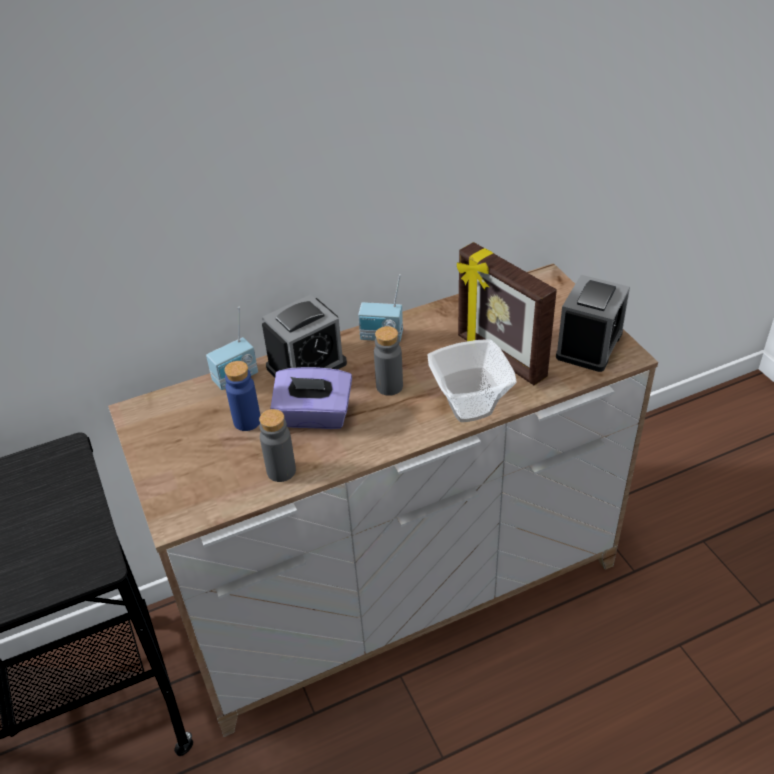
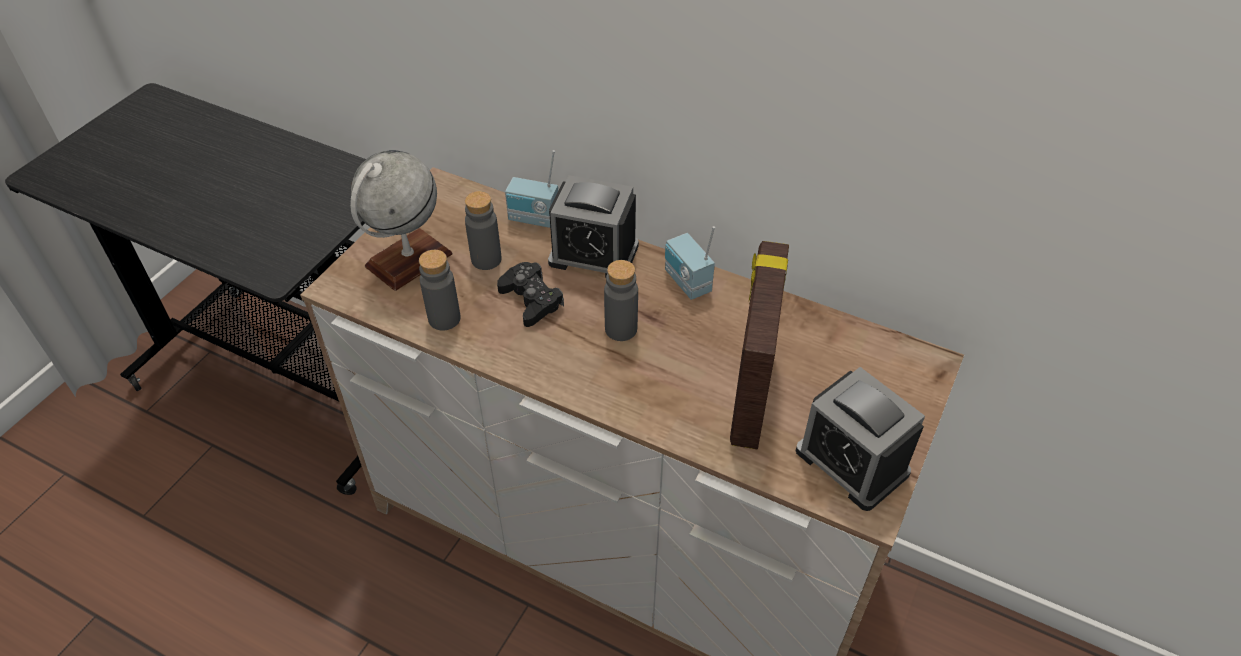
camera: 50 degrees right, 5 degrees up
blue bottle [224,361,260,431] -> grey bottle [465,191,502,270]
purple tissue box [270,367,352,429] -> black game controller [497,262,564,327]
bowl [428,339,517,422] -> none
alarm clock [556,275,630,372] -> alarm clock turned 60 degrees clockwise [796,367,925,511]
none -> globe [350,150,453,291]

